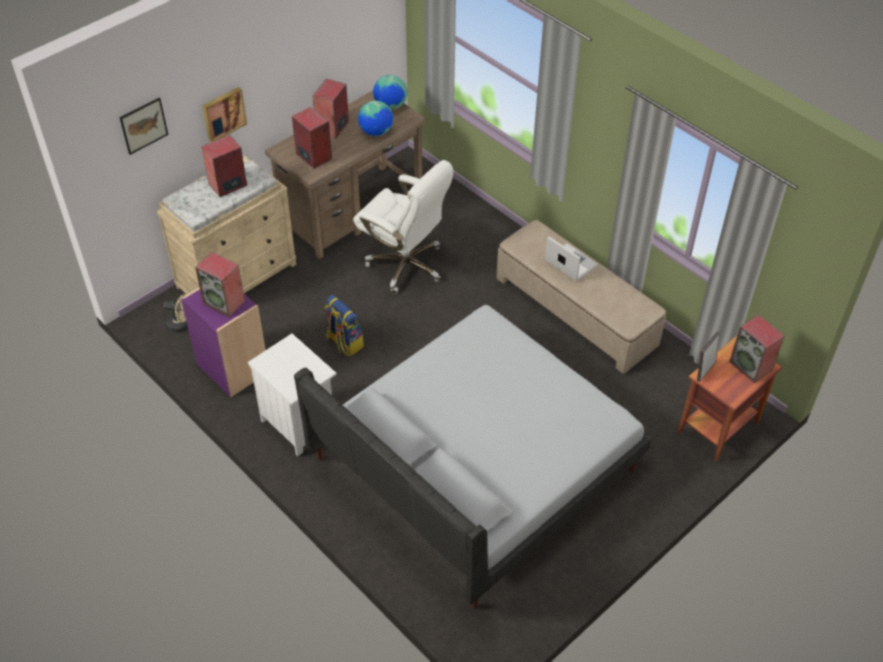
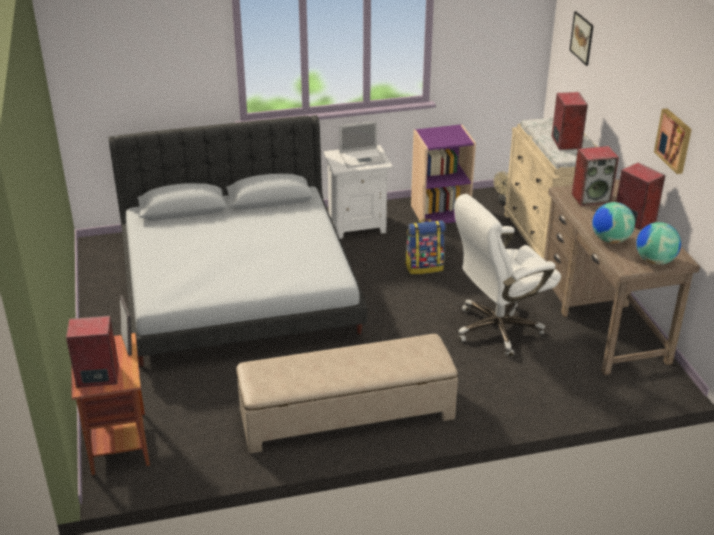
camera: 120 degrees right, 15 degrees down
speaker [195,252,245,317] -> none
picture [203,87,247,142] -> picture moved to [654,109,692,174]
laptop [545,236,598,281] -> laptop moved to [339,121,385,168]

